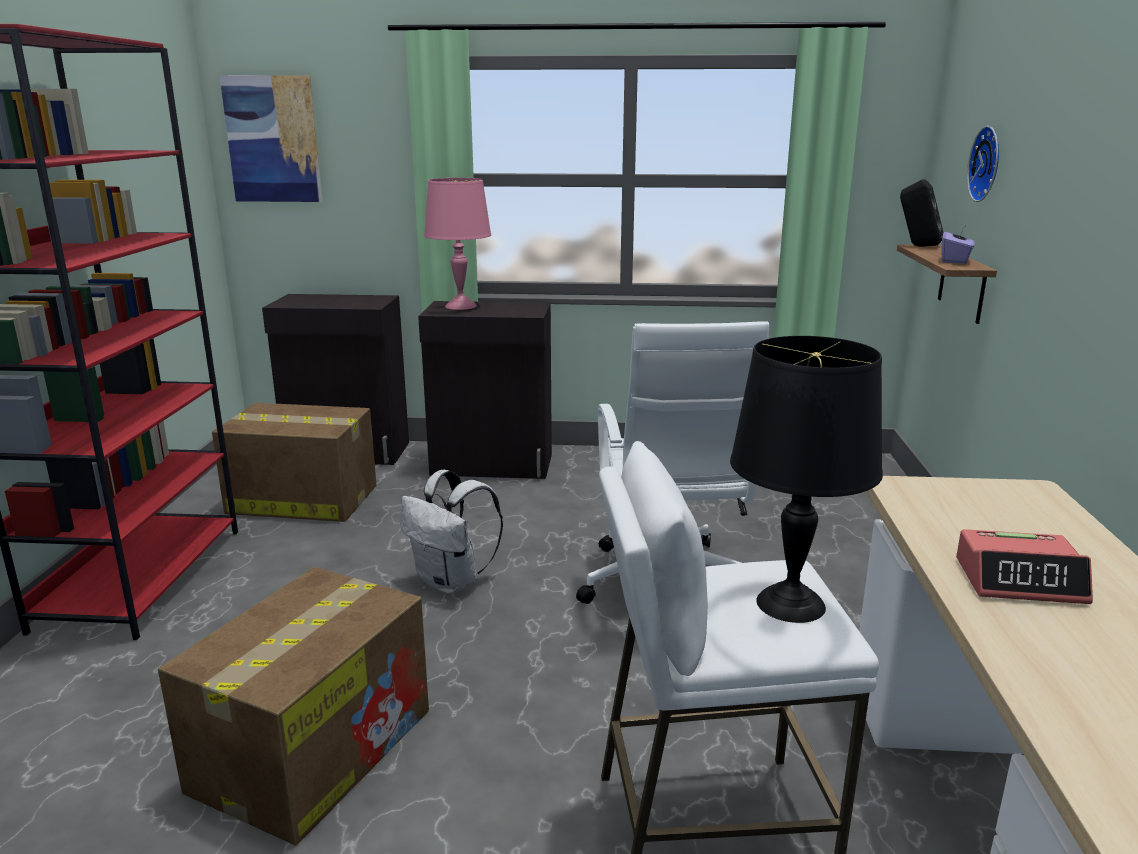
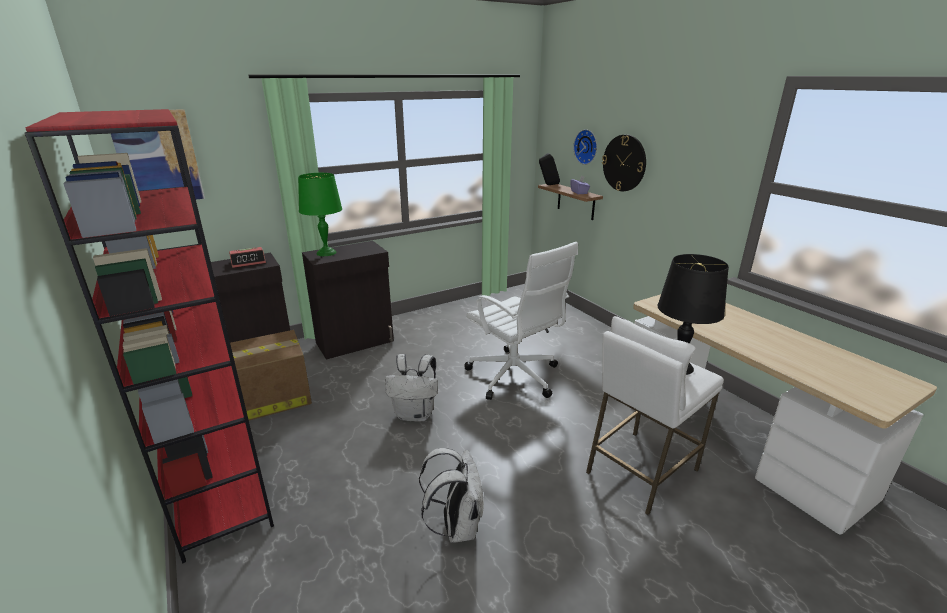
camera: 35 degrees left, 5 degrees up
cardboard box [158,567,429,845] -> white backpack [419,448,484,543]
pink table lamp [424,178,491,310] -> green table lamp [298,173,342,256]
alarm clock [956,529,1093,604] -> alarm clock moved to [229,247,266,268]
none -> wall clock [602,134,646,191]

